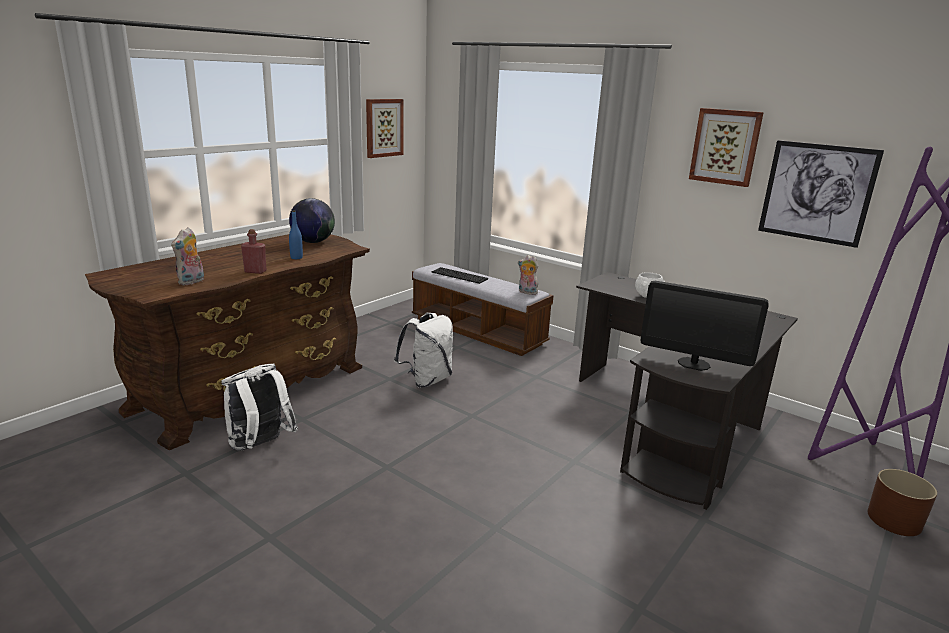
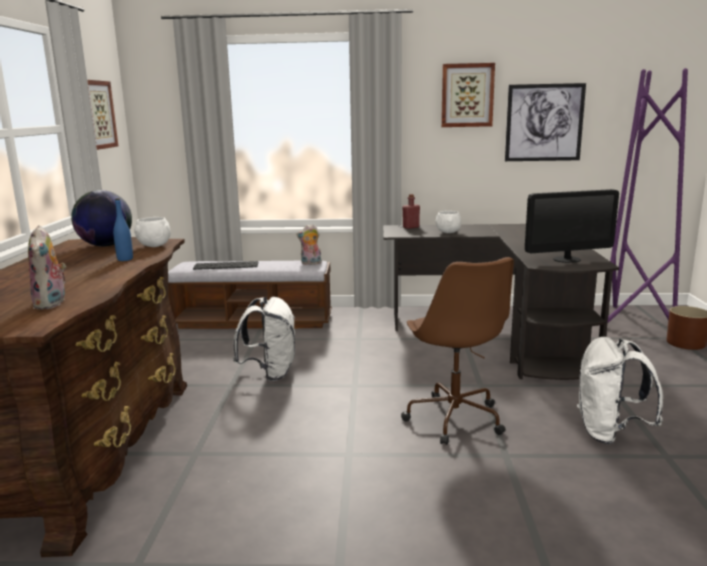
camera: 35 degrees left, 5 degrees down
white backpack [221,363,298,451] -> white backpack moved to [577,337,663,444]
red bottle [241,229,267,274] -> red bottle moved to [403,194,420,229]
none -> white bowl [134,217,171,247]
none -> brown office chair [401,257,514,445]

